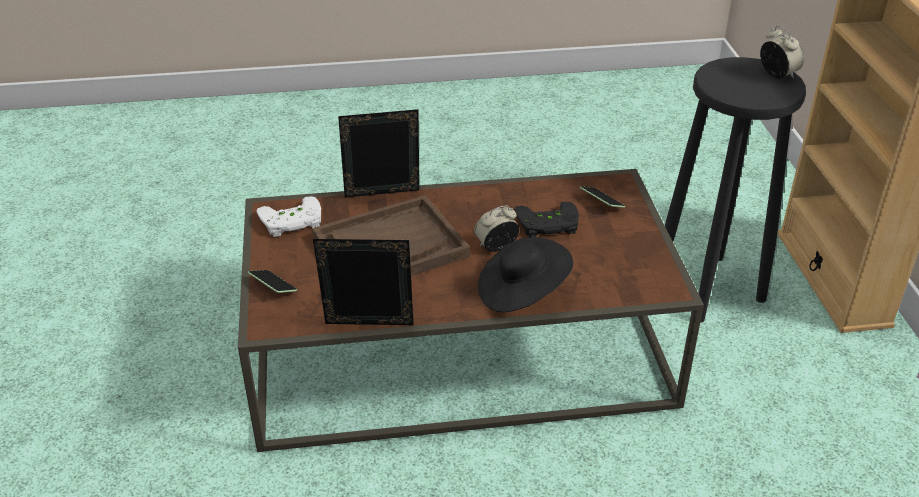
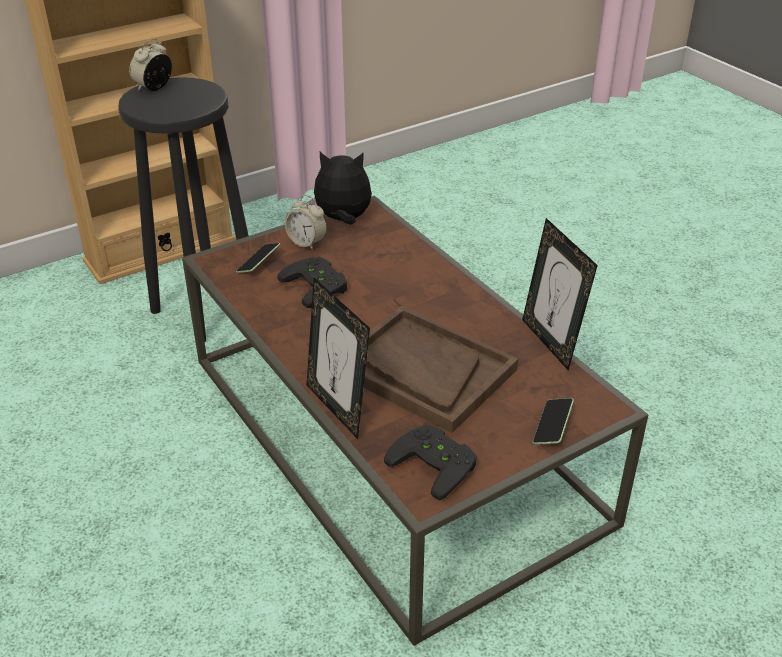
camera: 115 degrees left, 0 degrees up
white game controller [256,196,321,237] -> black game controller [384,424,477,501]
alarm clock [474,205,519,252] -> alarm clock moved to [285,195,327,250]
black hat [478,237,573,312] -> none
none -> plush toy [307,152,372,225]

